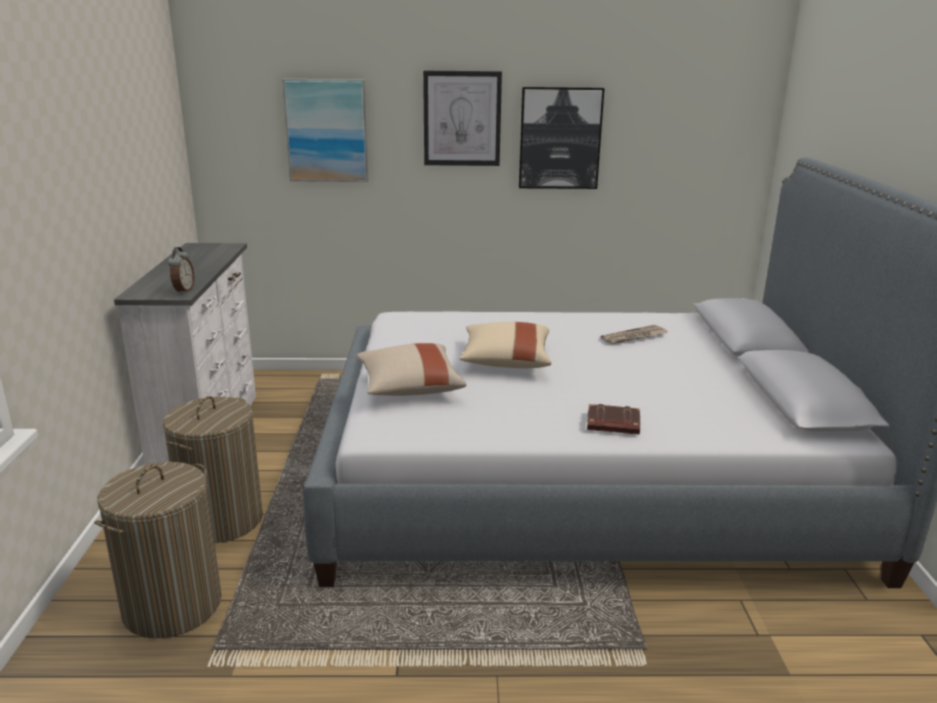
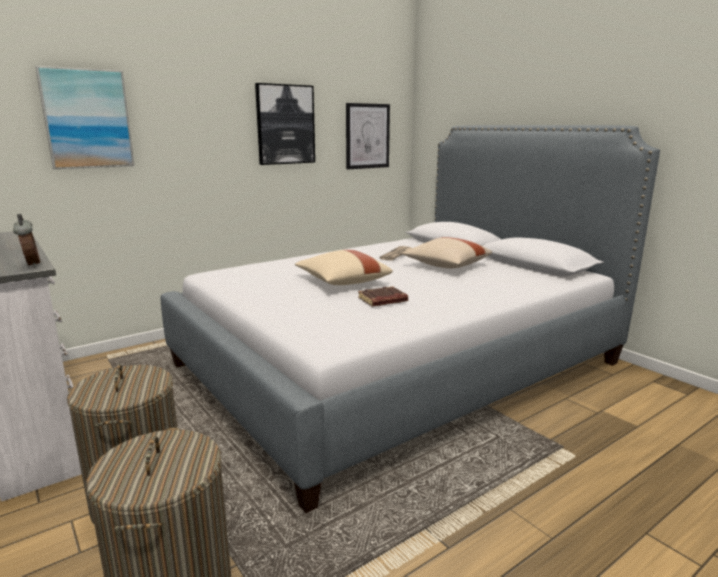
camera: 35 degrees left, 5 degrees down
beige pillow [357,343,467,396] -> beige pillow moved to [402,237,492,268]
picture [423,71,502,166] -> picture moved to [346,103,390,169]
brown book [587,404,640,435] -> brown book moved to [358,286,408,307]

